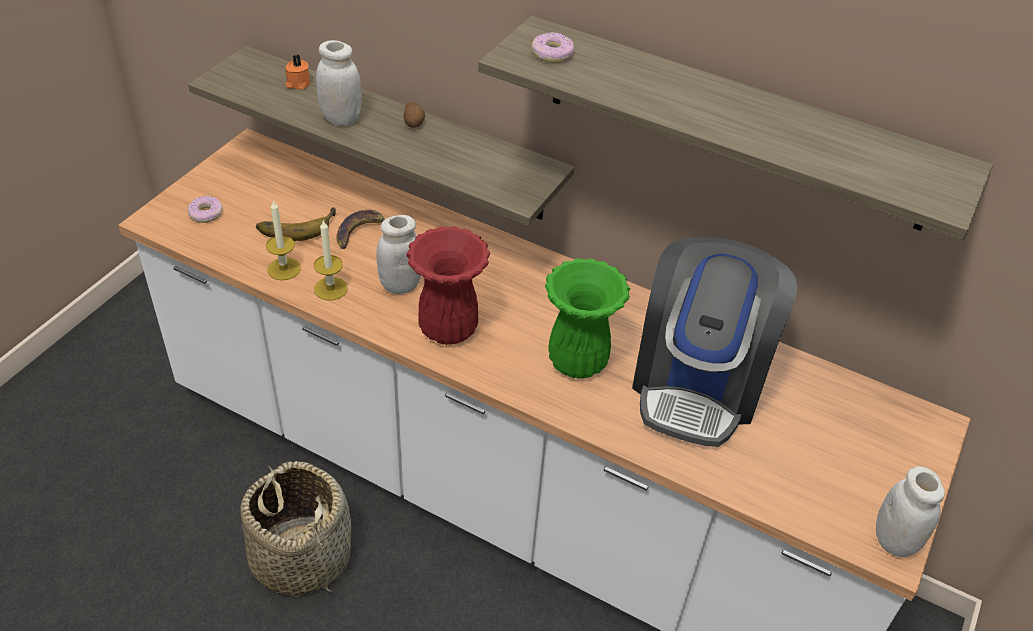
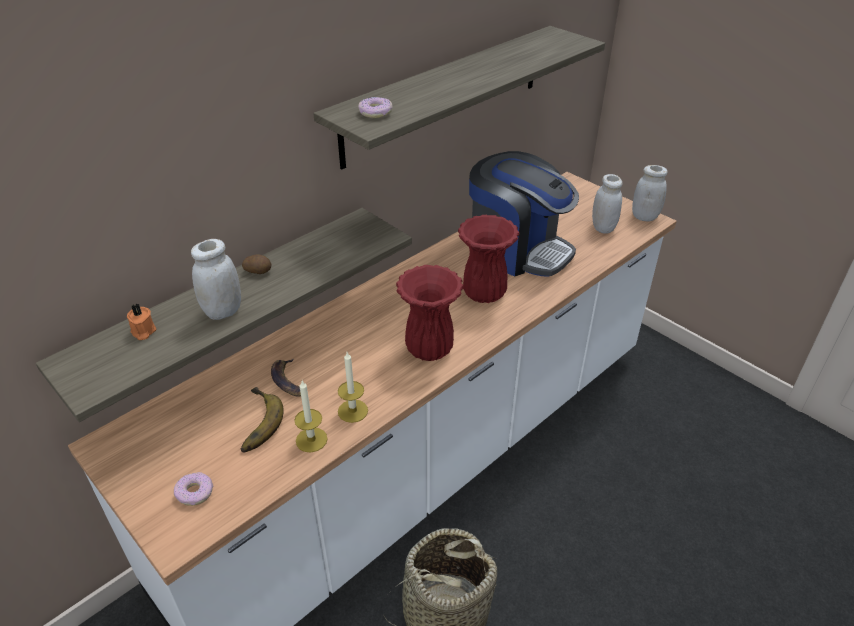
camera: 70 degrees left, 5 degrees down
white jar [376,215,421,294] -> white jar moved to [592,174,622,234]
green vase [545,258,631,379] -> red vase [458,215,519,303]

